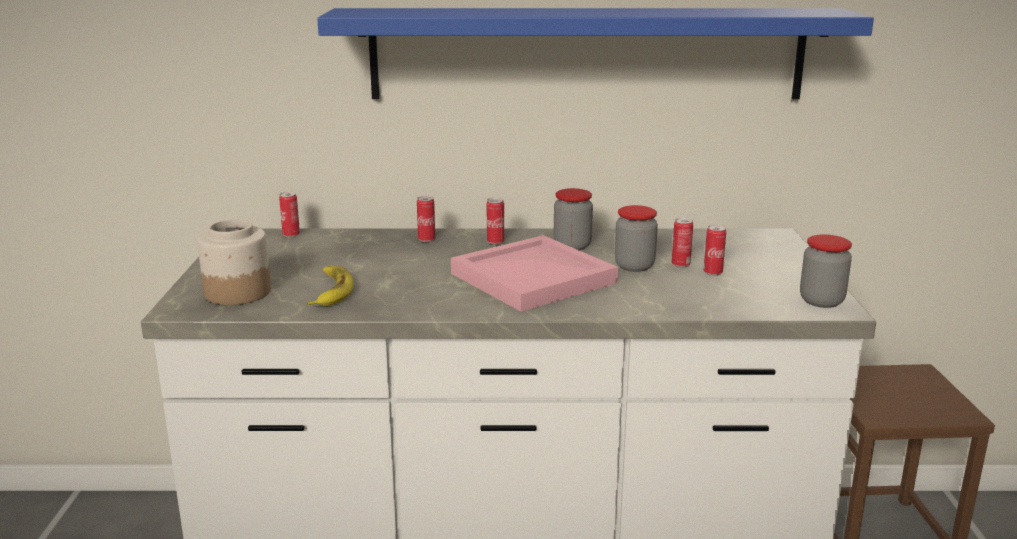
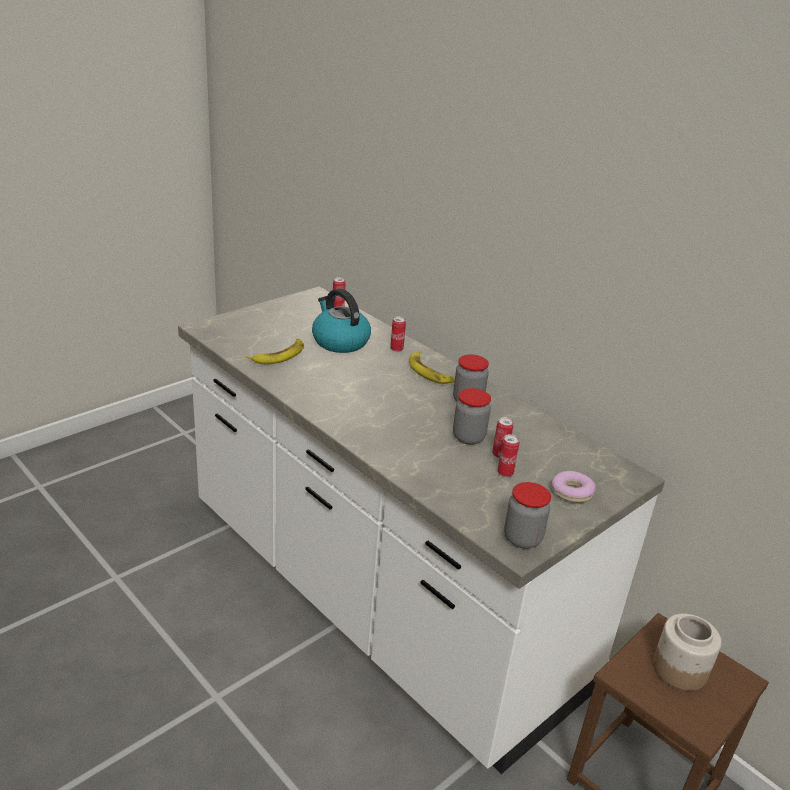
camera: 45 degrees right, 10 degrees up
jar [197,219,271,305] -> jar moved to [653,613,721,691]
blue shelf [317,8,874,99] -> none
pink tray [451,235,618,312] -> none
can [487,198,504,245] -> banana [409,351,455,384]
none -> kettle [312,288,371,353]
none -> donut [552,471,596,503]

